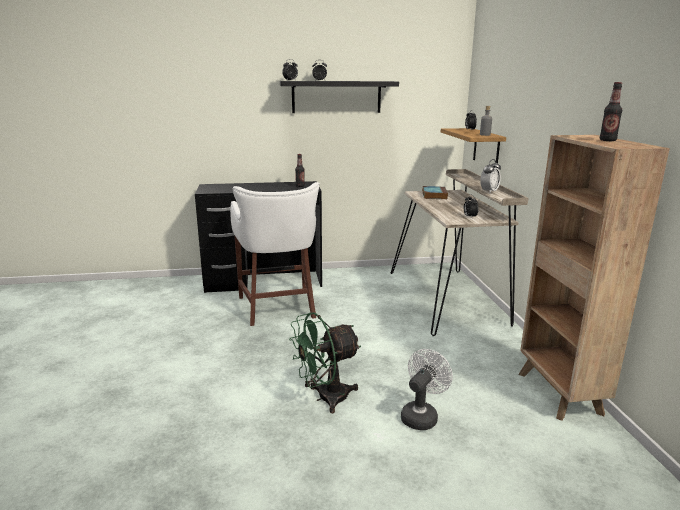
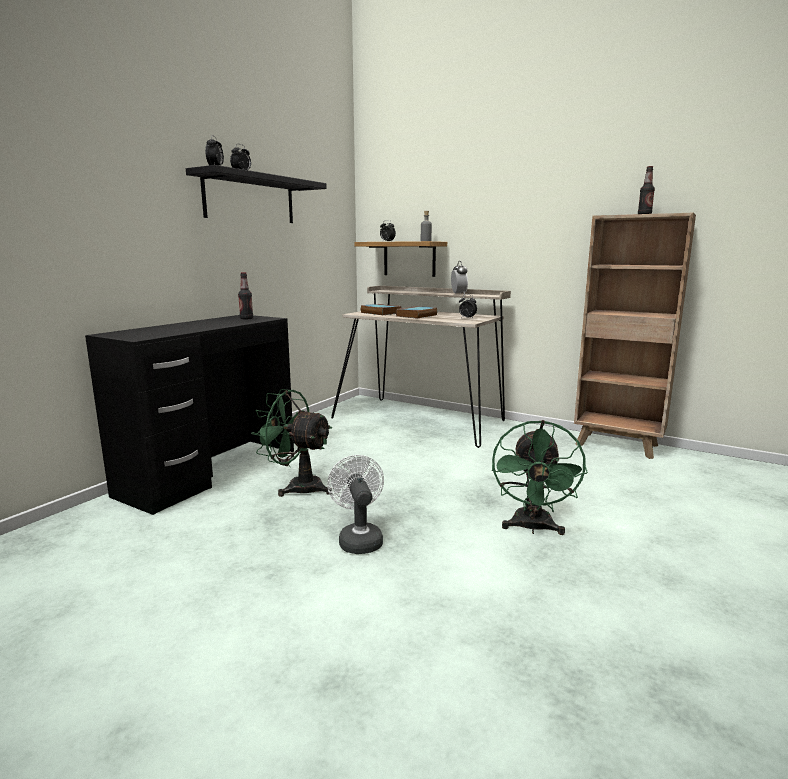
camera: 50 degrees left, 5 degrees down
white stool [230,182,320,326] -> green fan [251,389,332,497]
white fan [401,349,453,430] -> white fan moved to [327,455,384,554]
none -> book [396,306,437,319]

